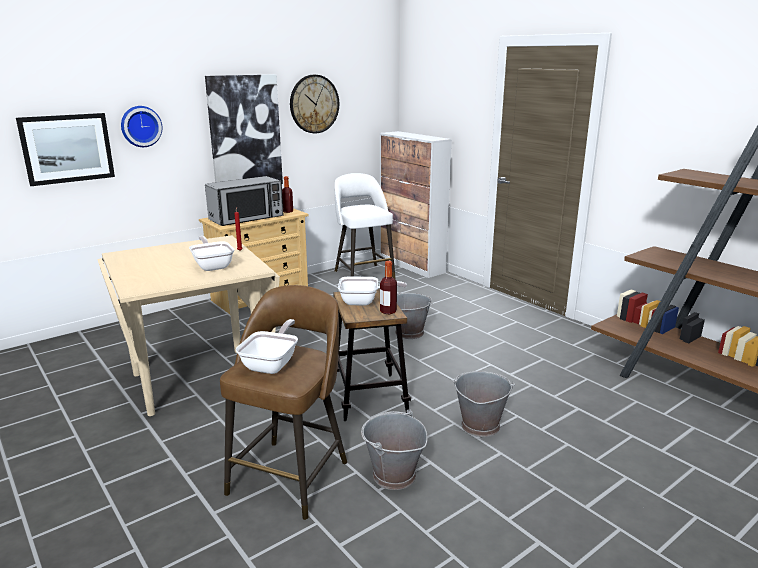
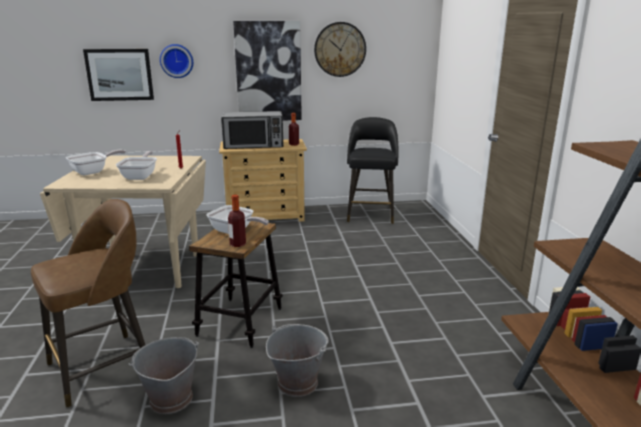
camera: 30 degrees right, 0 degrees up
frying pan [236,319,298,374] -> frying pan moved to [66,150,126,175]
white stool [335,173,395,278] -> black stool [347,117,398,224]
cabinet [380,131,452,278] -> none
grey bucket [395,293,432,339] -> none

